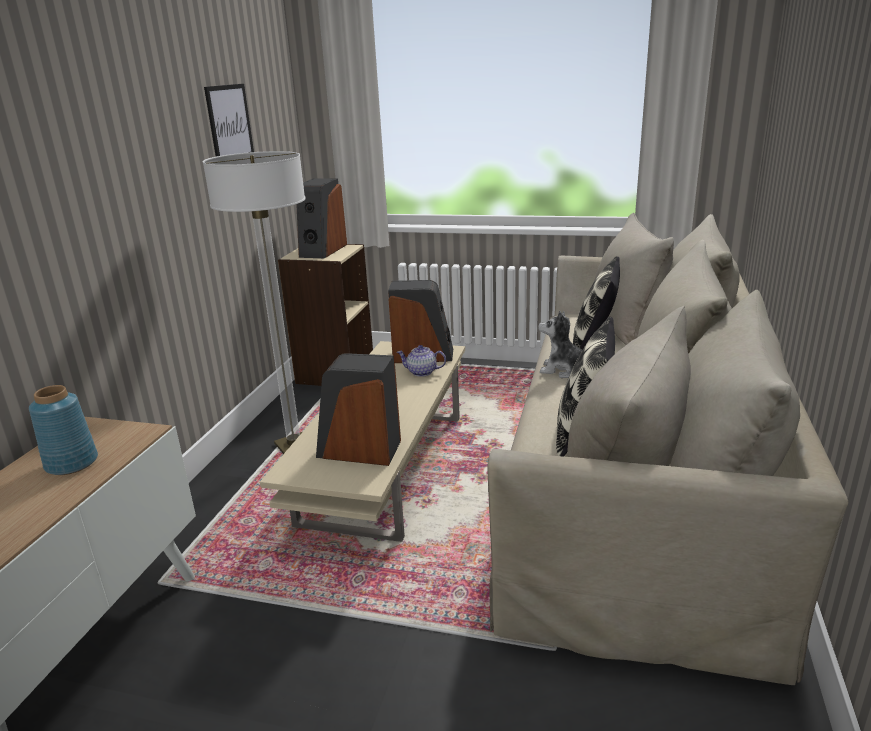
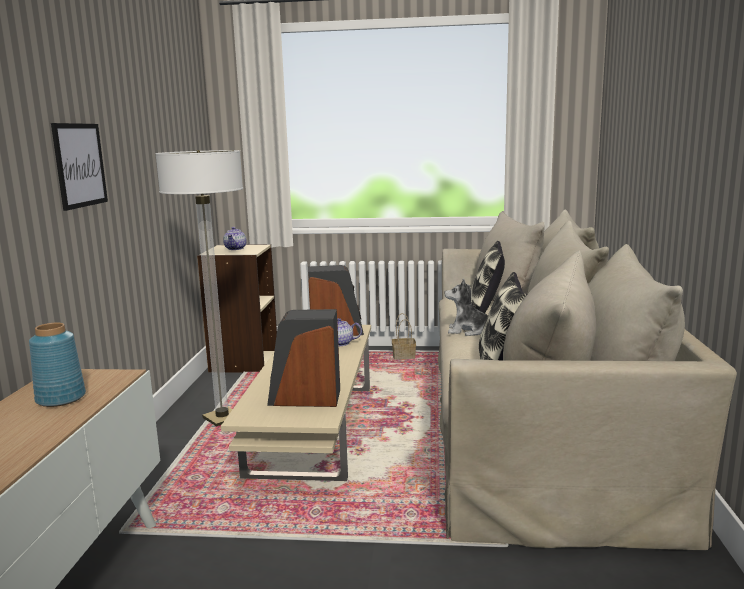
camera: 10 degrees left, 10 degrees down
picture [204,84,254,157] -> picture moved to [51,123,108,211]
speaker [296,179,347,258] -> teapot [223,227,246,250]
none -> basket [392,313,416,360]

